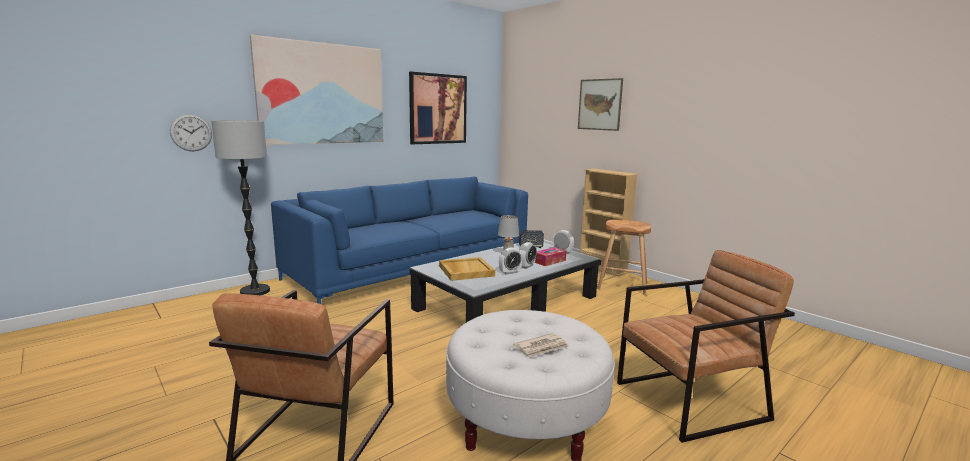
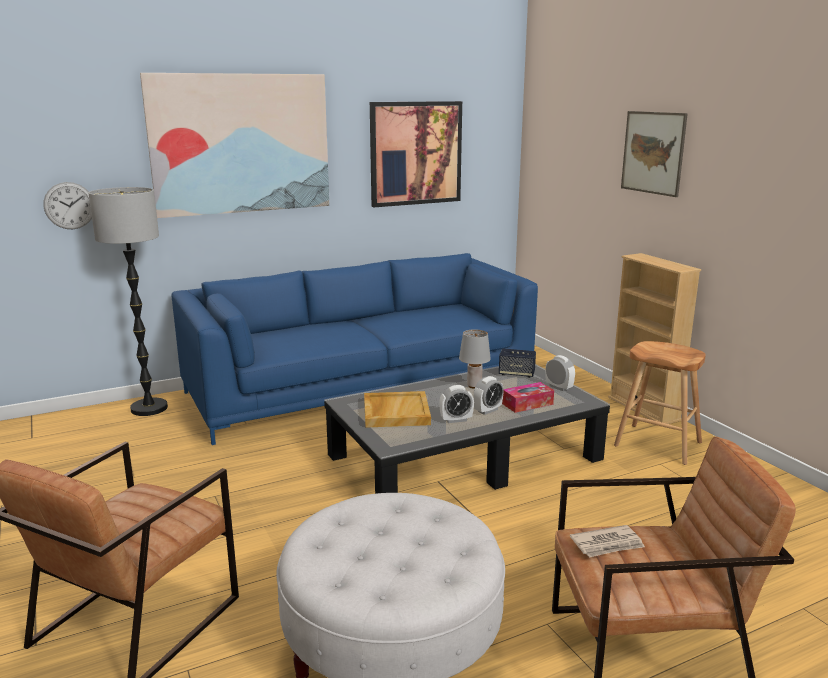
camera: 15 degrees right, 5 degrees up
newspaper [513,333,569,357] -> newspaper moved to [570,525,645,557]

